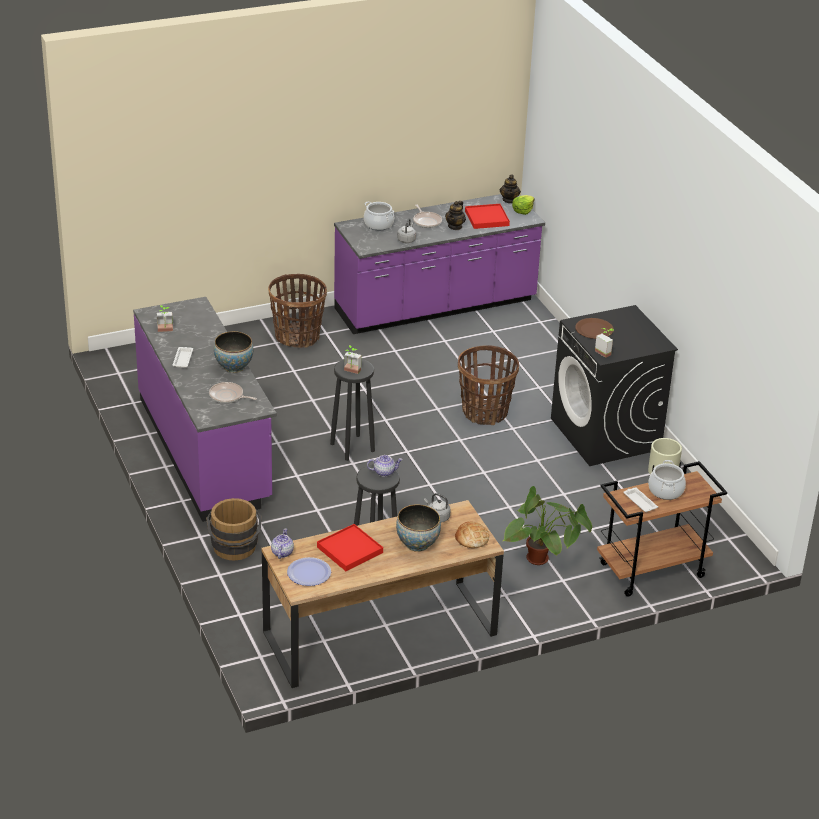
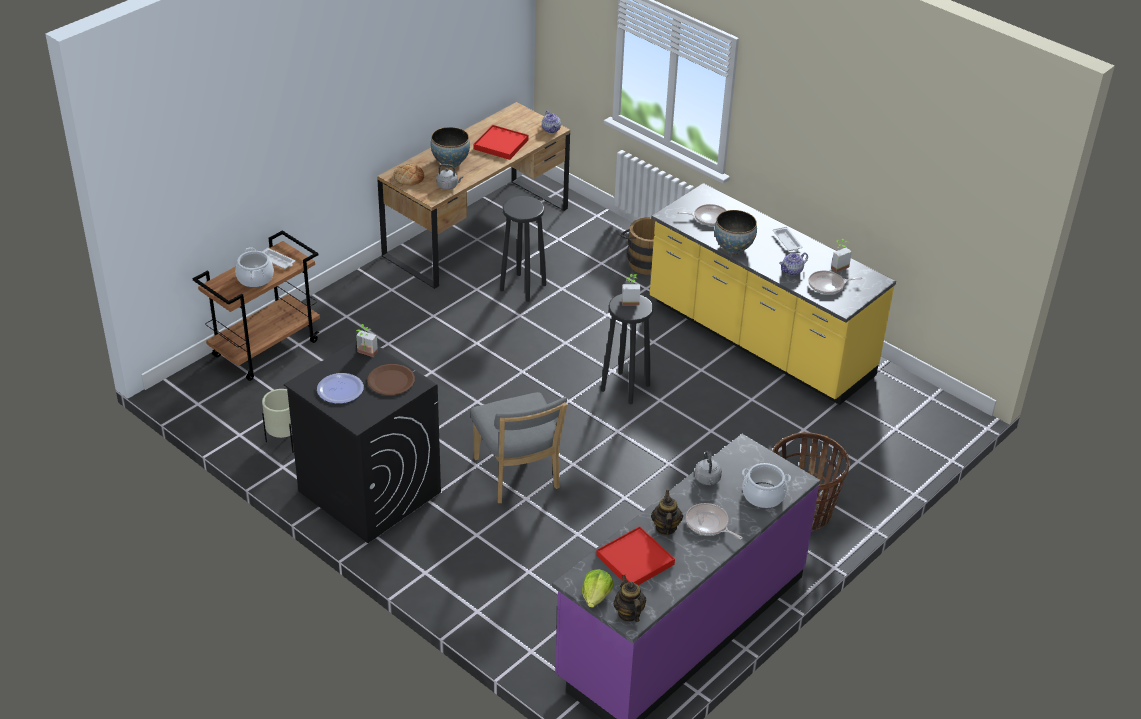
camera: 155 degrees right, 5 degrees up
purple counter [133,297,277,522] -> yellow counter [650,183,896,405]
plate [287,557,331,586] -> plate moved to [317,373,364,404]
teapot [367,455,403,477] -> teapot moved to [779,252,808,275]
basket [458,345,519,425] -> grey chair [471,392,567,503]
potted plant [503,486,592,565] -> none
none -> frying pan [808,271,862,294]

